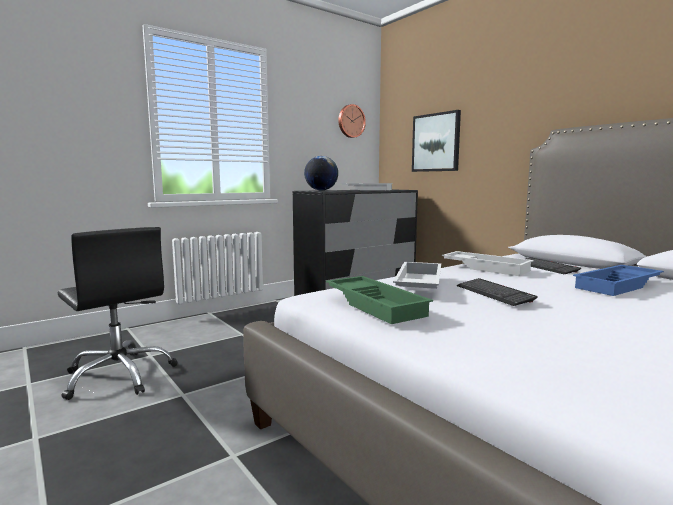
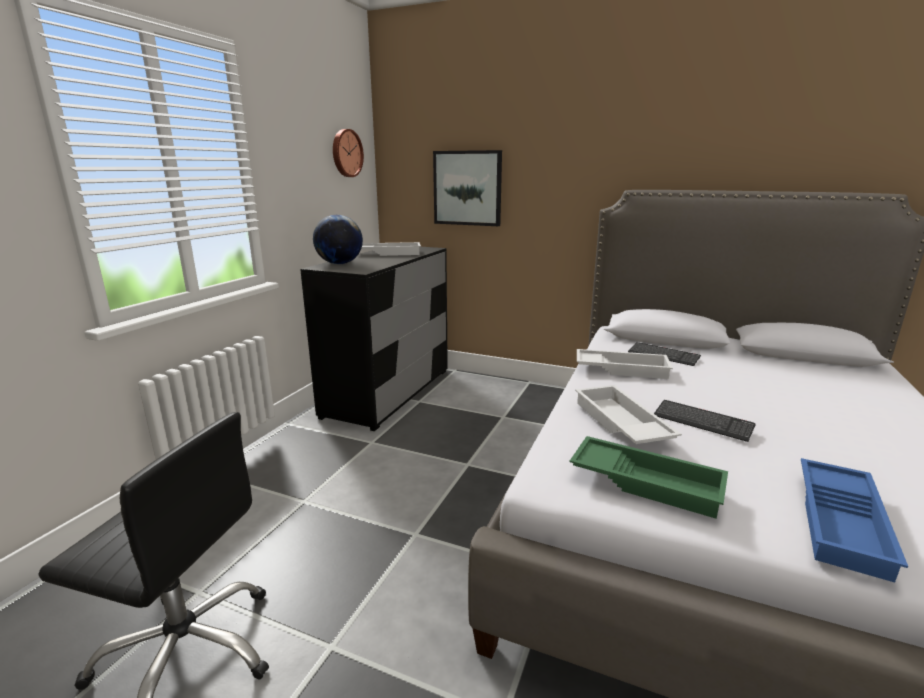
camera: 30 degrees left, 10 degrees up
blue tray [573,265,664,296] -> blue tray moved to [801,458,908,582]

